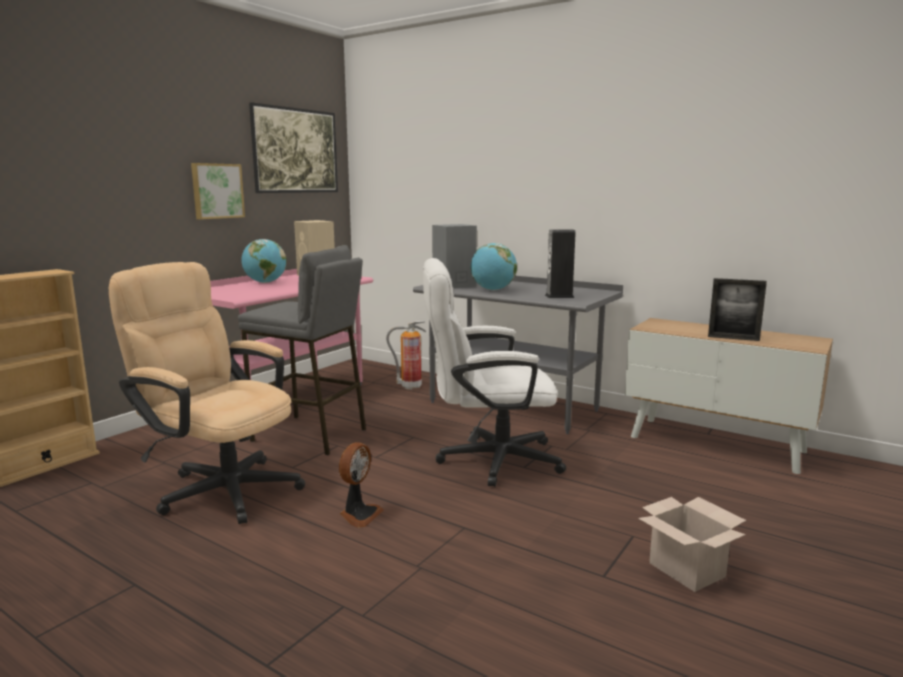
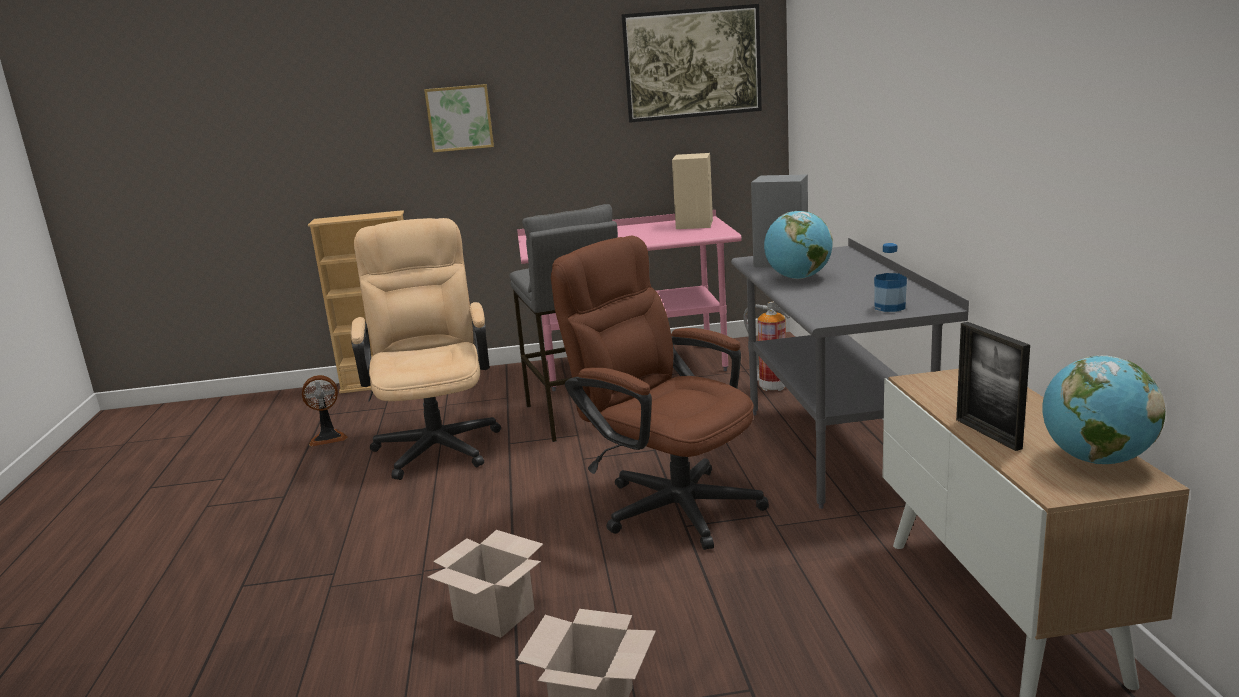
camera: 50 degrees right, 5 degrees up
picture [191,163,245,220] -> picture moved to [424,84,494,152]
globe [241,239,286,283] -> globe moved to [1042,355,1165,464]
fan [339,442,384,528] -> fan moved to [302,375,348,446]
white office chair [423,258,566,487] -> brown office chair [551,236,769,550]
speaker [545,229,576,298] -> none
none -> cardboard box [428,530,543,638]
none -> bottle [874,243,907,312]

